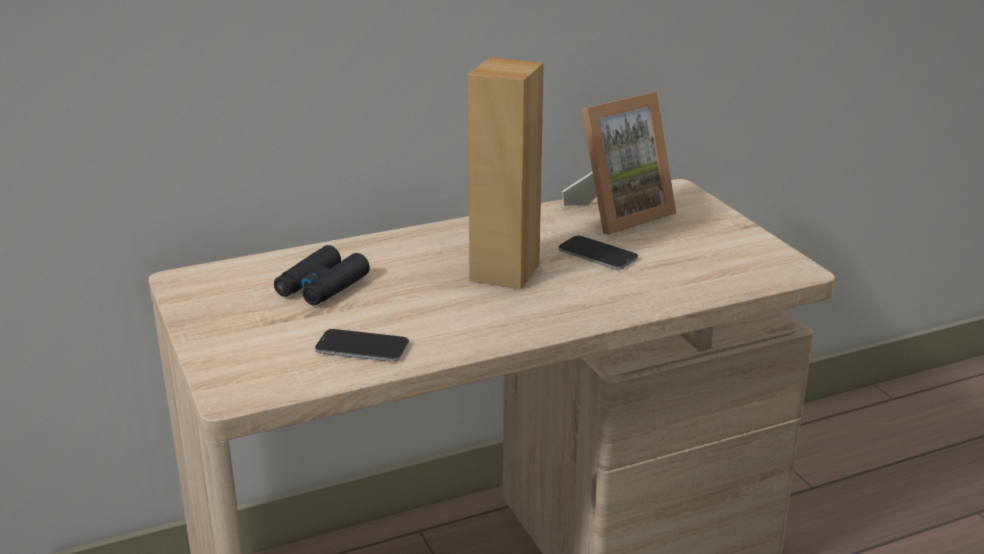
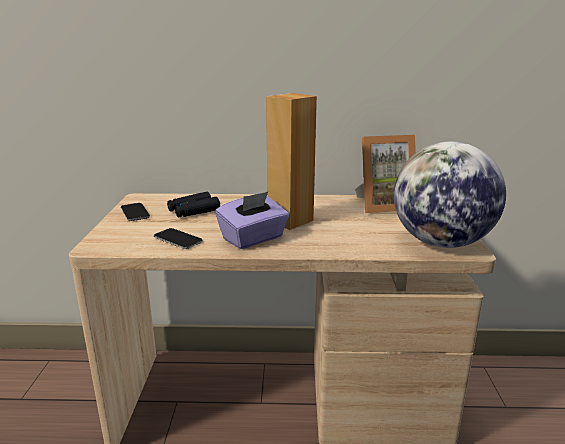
camera: 25 degrees right, 5 degrees down
phone [559,236,638,270] -> phone moved to [121,203,150,221]
none -> purple tissue box [215,192,289,249]
none -> globe [394,141,506,248]

